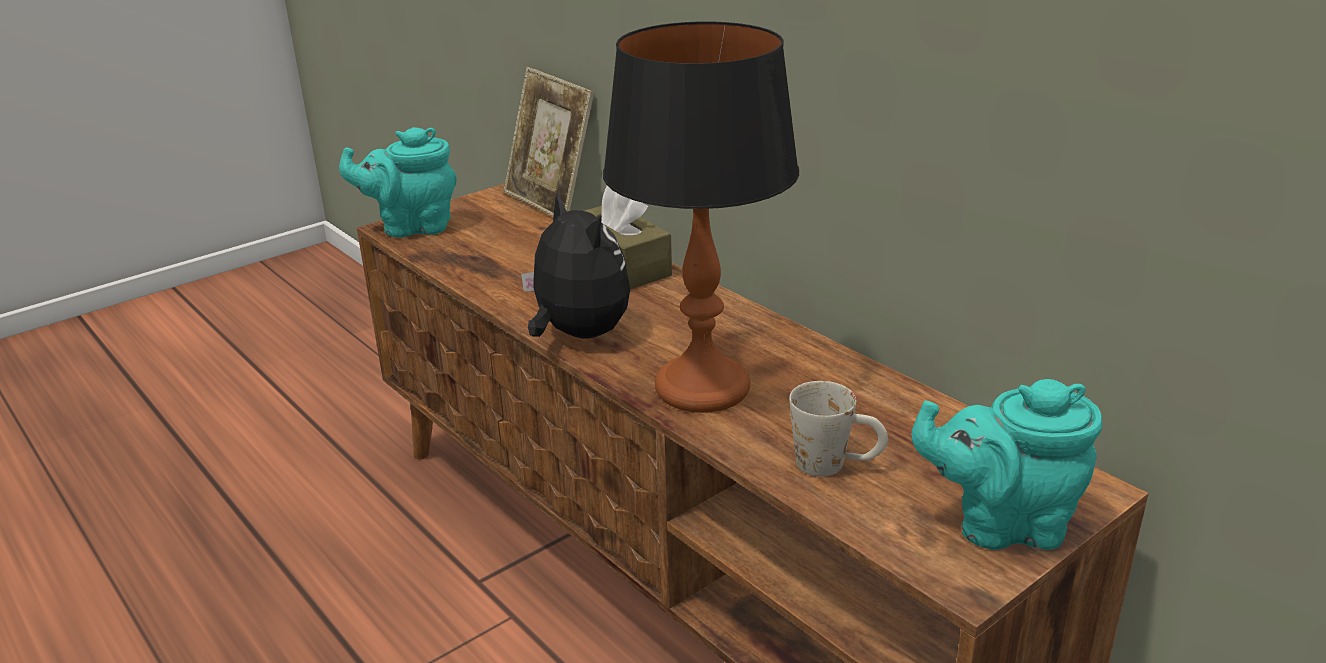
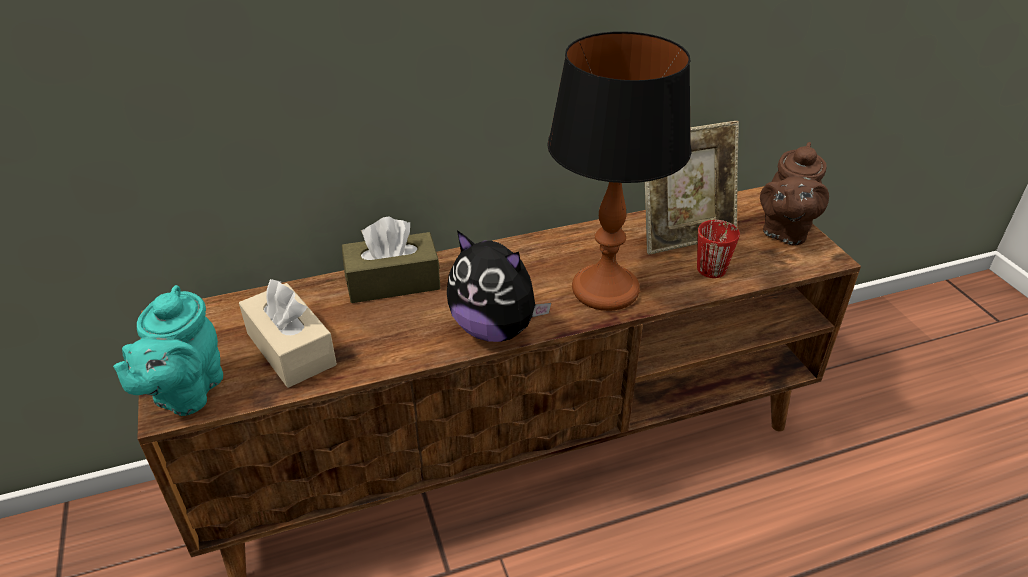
camera: 70 degrees left, 10 degrees up
picture frame [504,67,594,217] -> picture frame moved to [645,121,739,255]
plush toy [521,190,630,338] -> plush toy turned 135 degrees counterclockwise [447,230,551,342]
white mug [789,381,888,477] -> red mug [697,220,740,278]
turquoise teapot [911,379,1103,550] -> brown teapot [760,142,829,246]
none -> beige tissue box [239,279,337,388]

